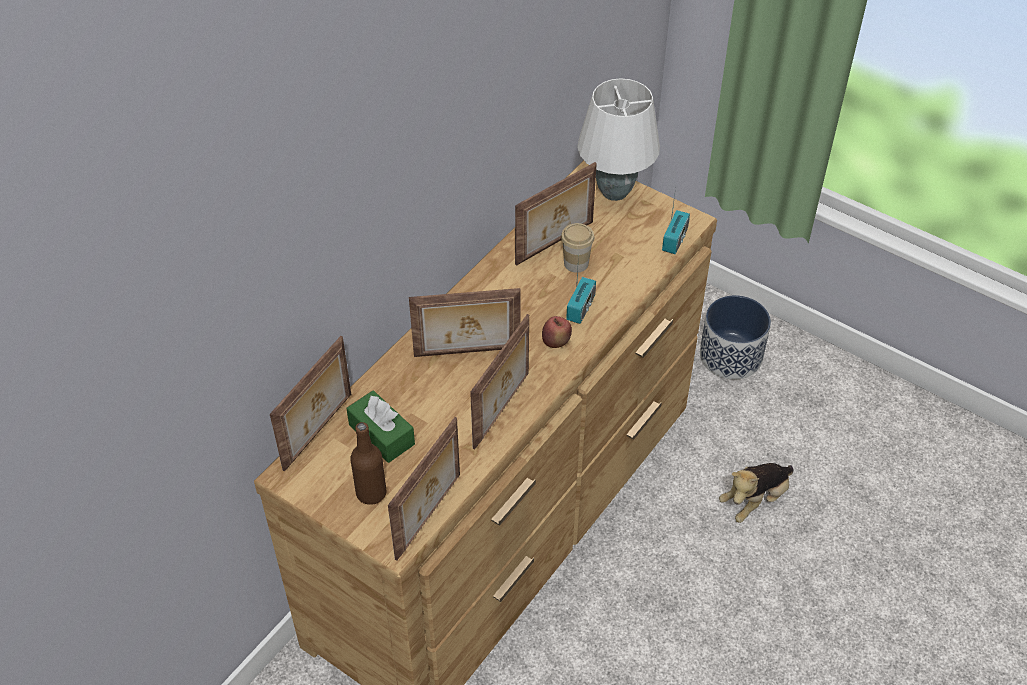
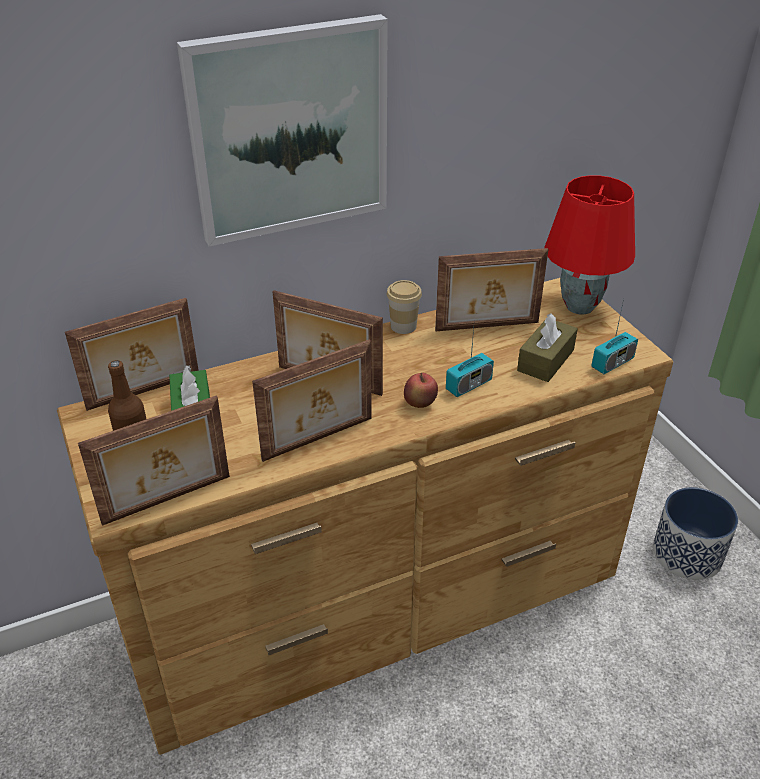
camera: 30 degrees right, 10 degrees down
cup [561,223,594,273] -> cup moved to [387,280,422,334]
white table lamp [577,78,660,201] -> red table lamp [544,175,635,315]
plush toy [719,463,794,523] -> none
none -> picture [177,14,388,246]
none -> brown tissue box [517,313,578,382]

